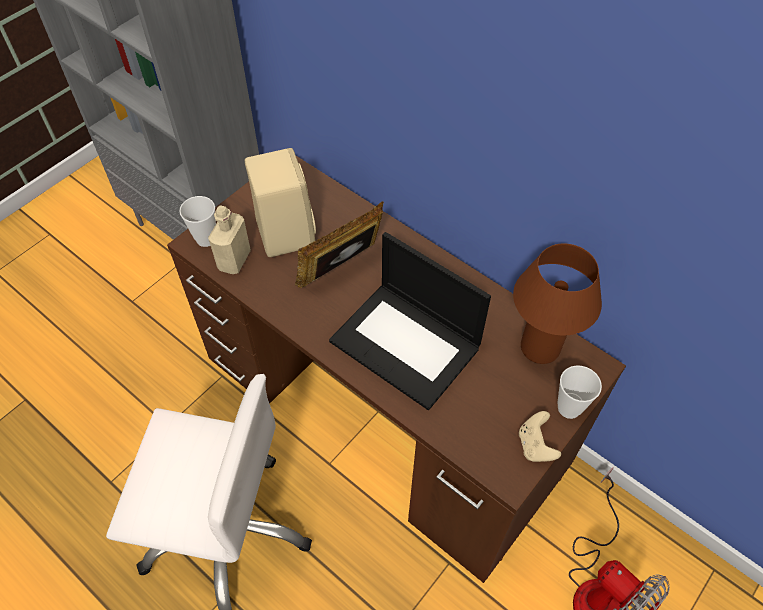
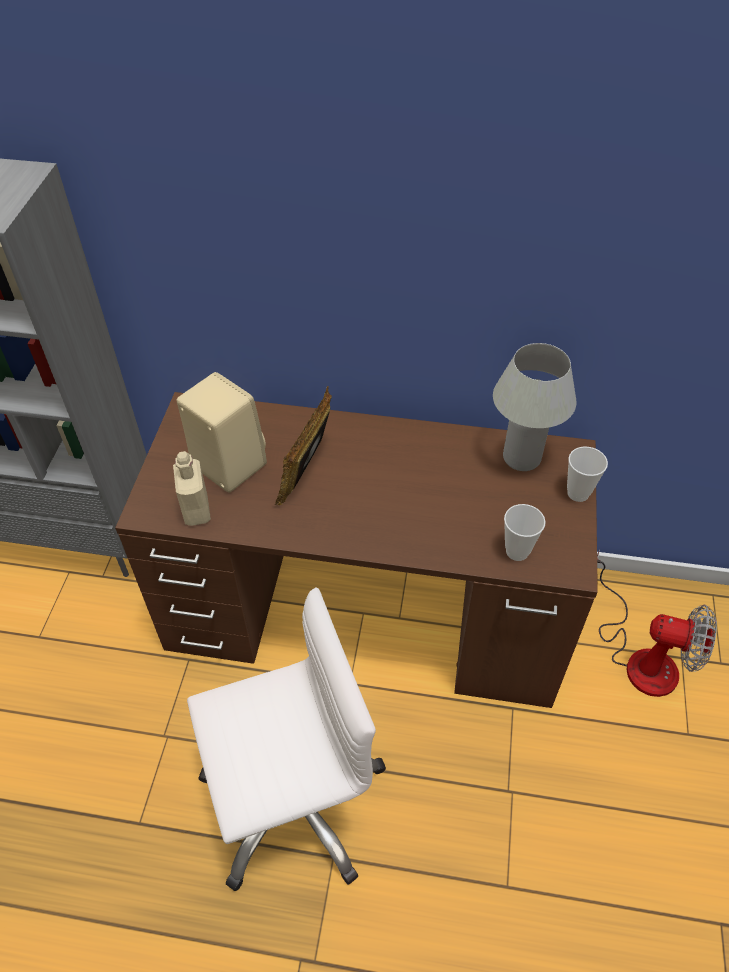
camera: 30 degrees left, 5 degrees down
cup [179,196,216,247] -> cup moved to [504,504,546,561]
laptop [329,232,491,410] -> none
brown table lamp [513,243,602,364] -> white table lamp [493,343,576,471]
beige game controller [519,411,561,462] -> none

